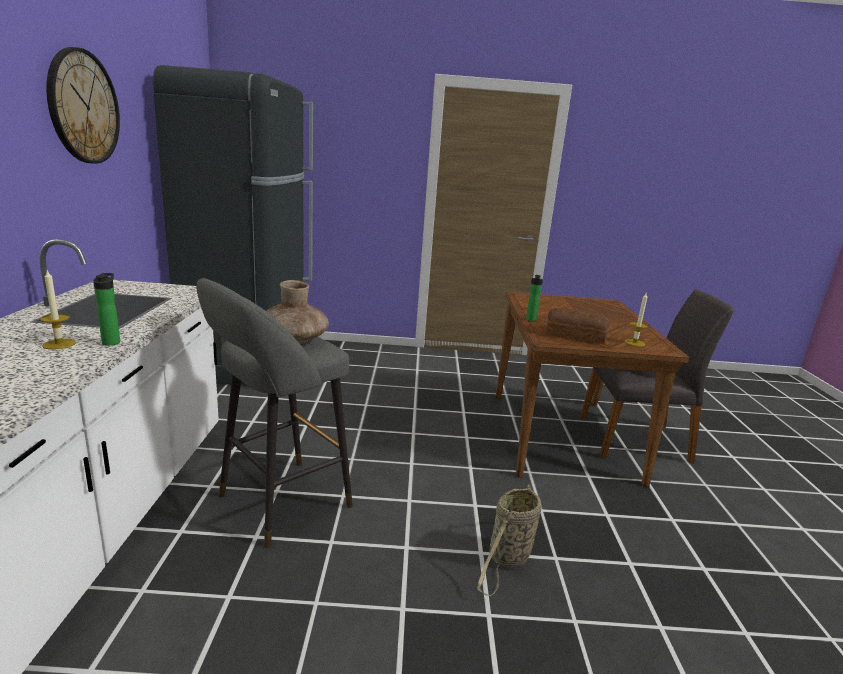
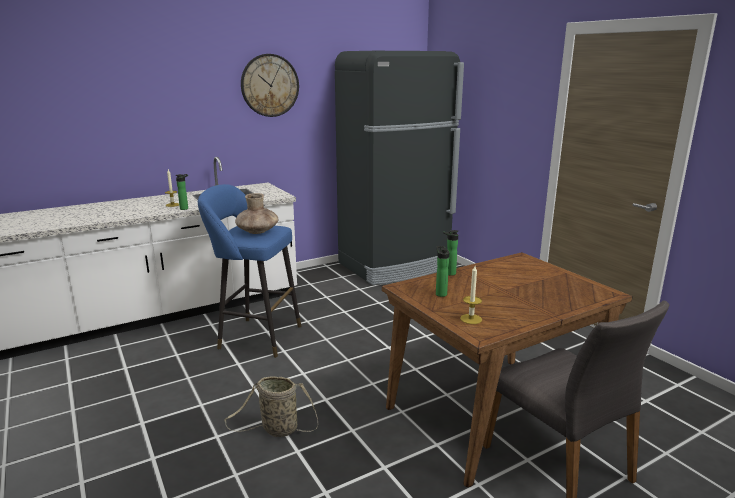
camera: 60 degrees right, 0 degrees up
grey stool [196,278,353,548] -> blue stool [198,184,301,358]
bread [546,308,609,344] -> bottle [436,246,449,297]

